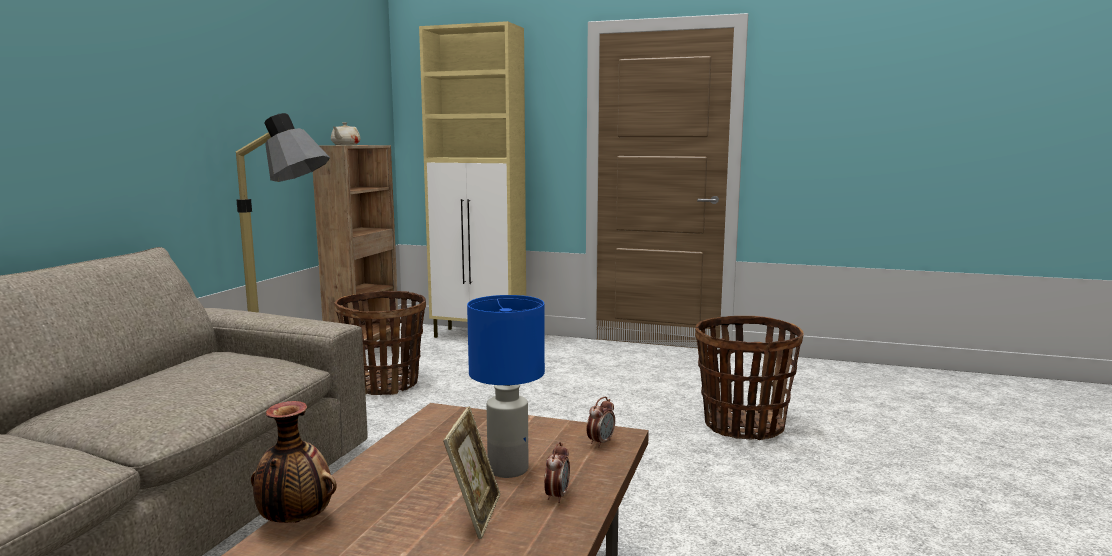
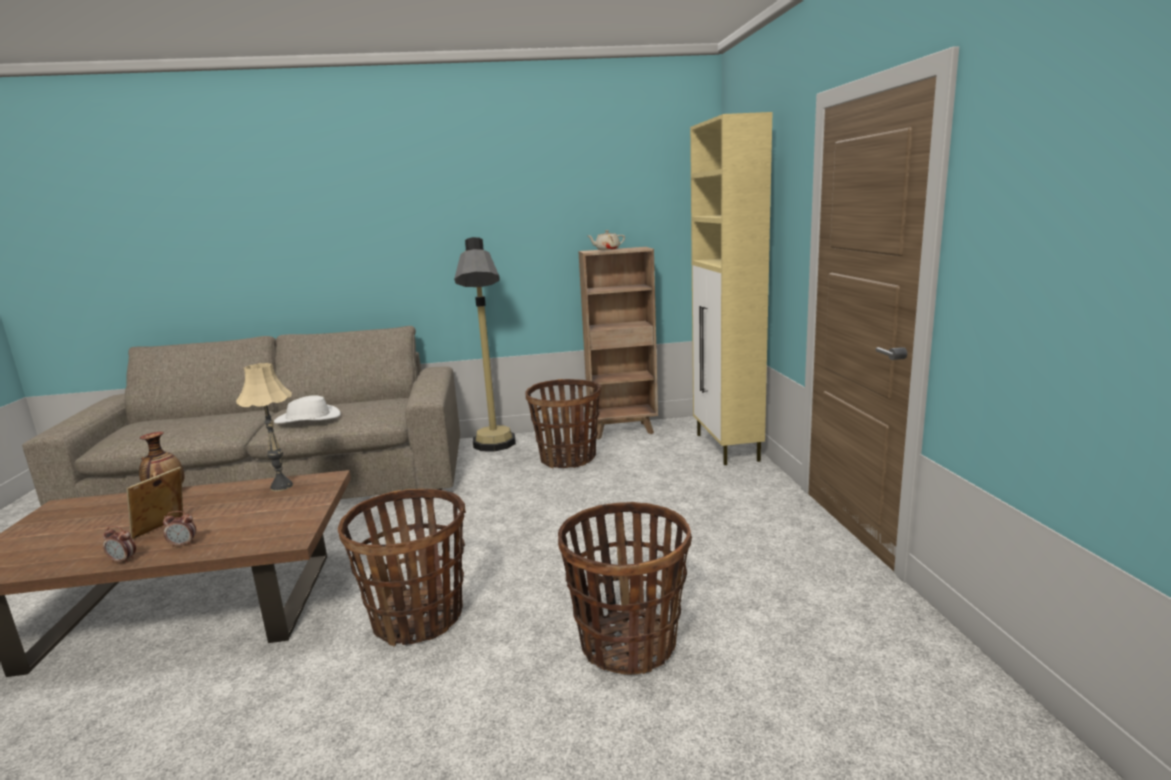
camera: 65 degrees right, 5 degrees up
picture frame [443,406,500,539] -> picture frame turned 135 degrees clockwise [126,467,183,539]
blue table lamp [467,295,545,478] -> none
alarm clock [586,397,615,447] -> alarm clock moved to [103,526,136,563]
none -> beige table lamp [236,363,293,491]
none -> white hat [274,395,341,424]
none -> basket [338,489,466,647]

